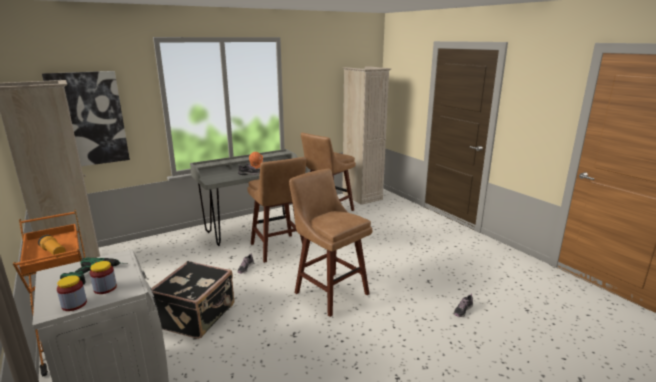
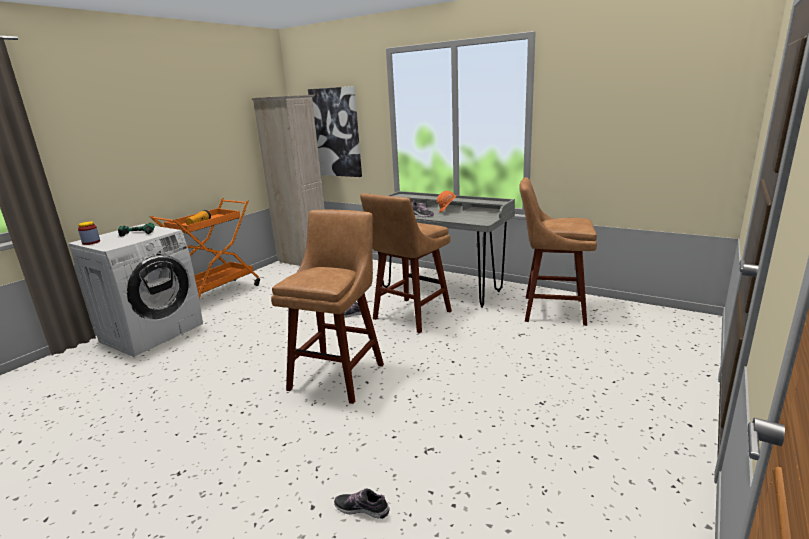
camera: 65 degrees right, 0 degrees up
jar [90,261,117,294] -> none
black suitcase [151,261,234,339] -> none
beige cabinet [343,66,392,205] -> none

